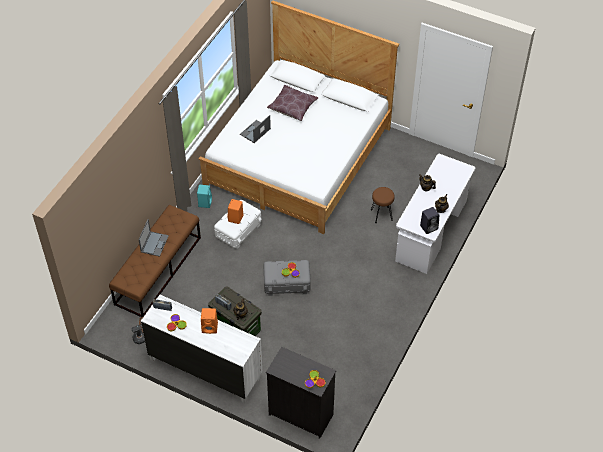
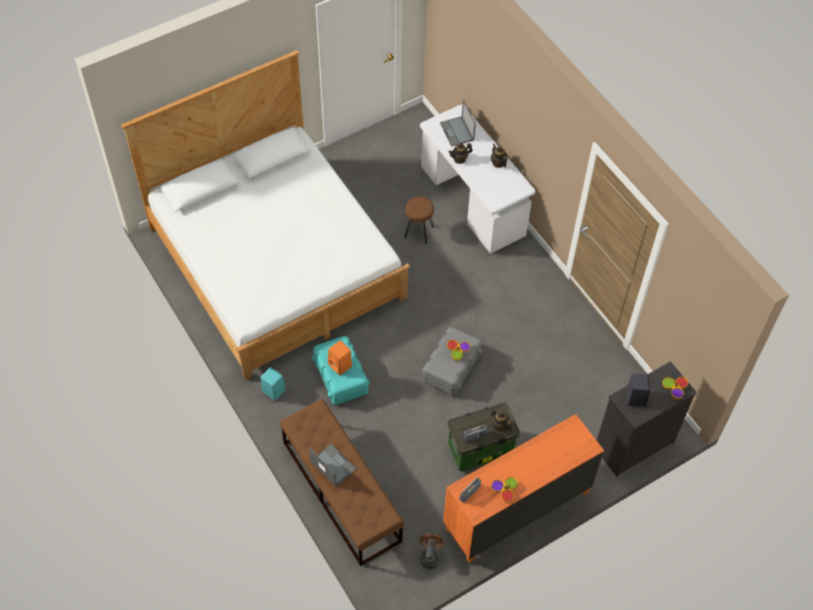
camera: 60 degrees left, 5 degrees up
white dresser [141,295,262,403] -> orange dresser [443,414,604,563]
orange speaker [201,308,218,334] -> none
white storage box [214,200,262,249] -> turquoise storage box [312,336,370,405]
laptop [240,115,271,143] -> laptop moved to [440,100,476,147]
brown pillow [267,85,318,121] -> none
black speaker [420,207,439,234] -> black speaker moved to [627,374,650,407]

